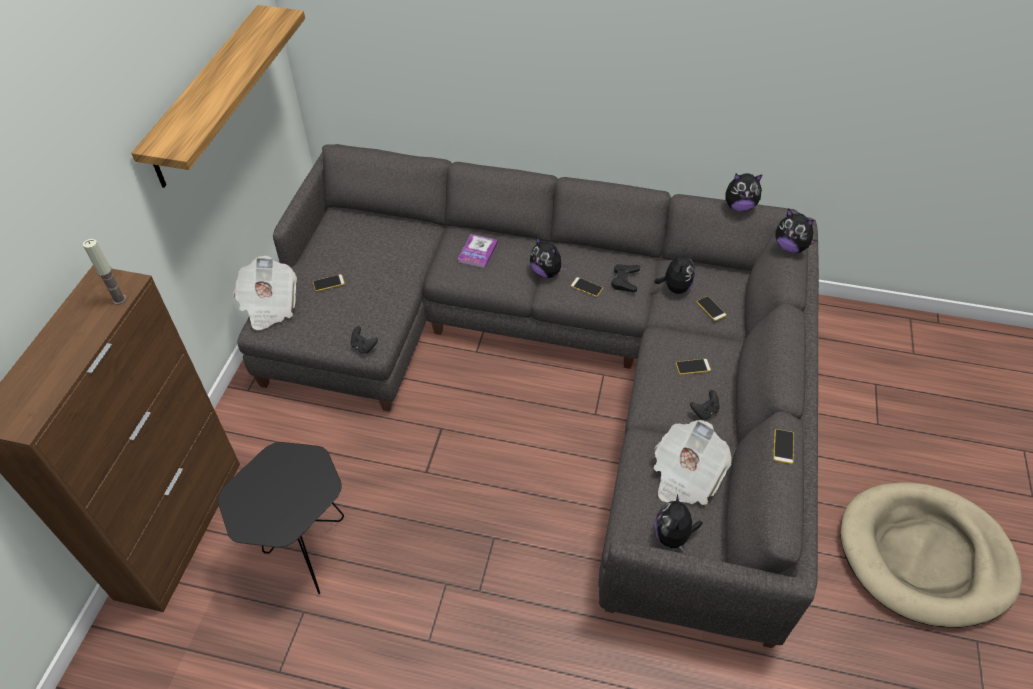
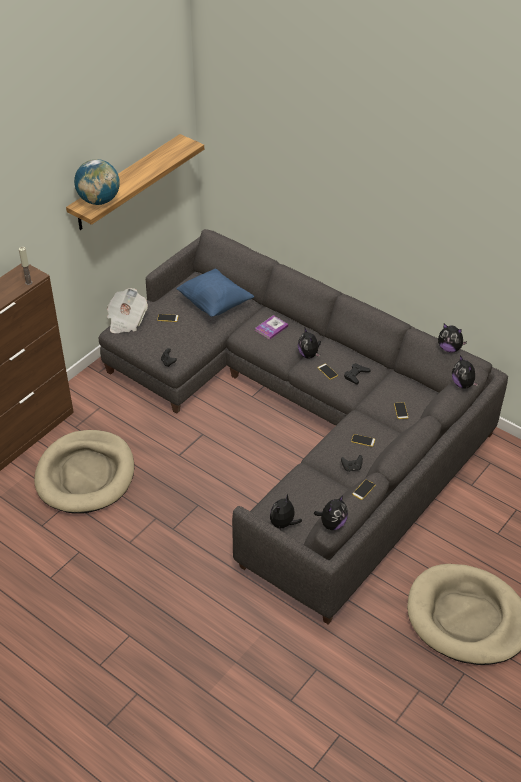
camera: 25 degrees right, 5 degrees down
black side table [218,442,344,594] -> beige dog bed [34,430,134,514]
plush toy [654,248,695,294] -> plush toy moved to [314,495,348,530]
newspaper [654,420,732,505] -> none
none -> globe [74,159,120,205]
none -> blue pillow [176,268,254,317]

